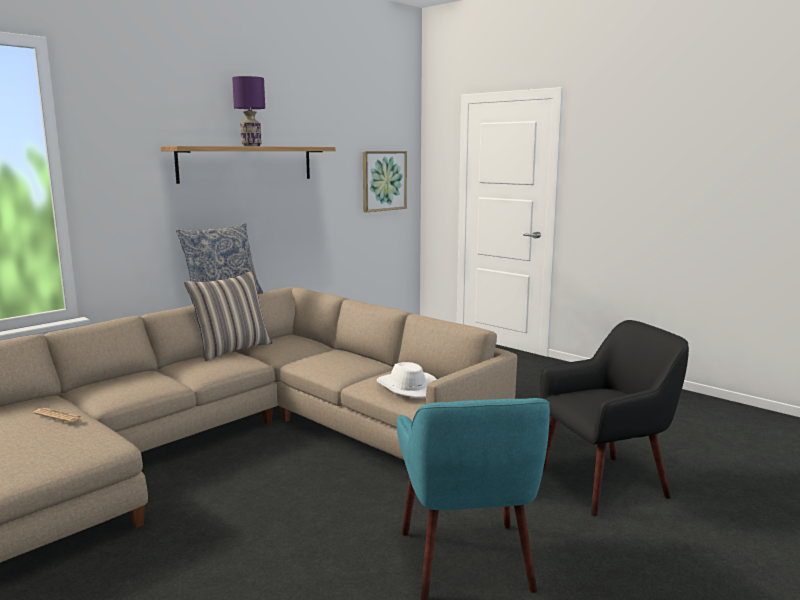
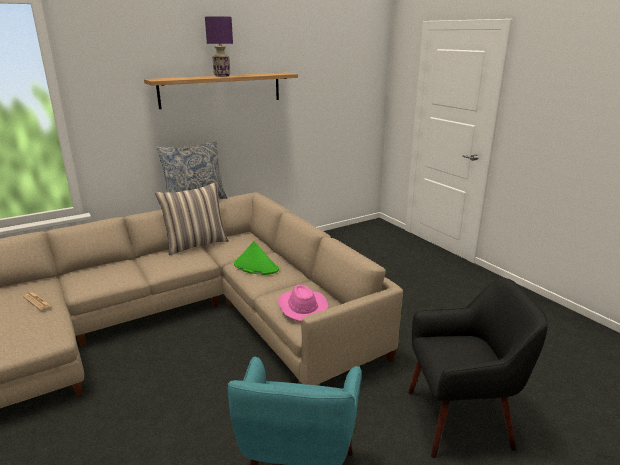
camera: 15 degrees right, 10 degrees up
picture [363,151,407,212] -> none
white hat [377,362,436,398] -> pink hat [278,285,328,322]
none -> green hat [234,241,279,275]

